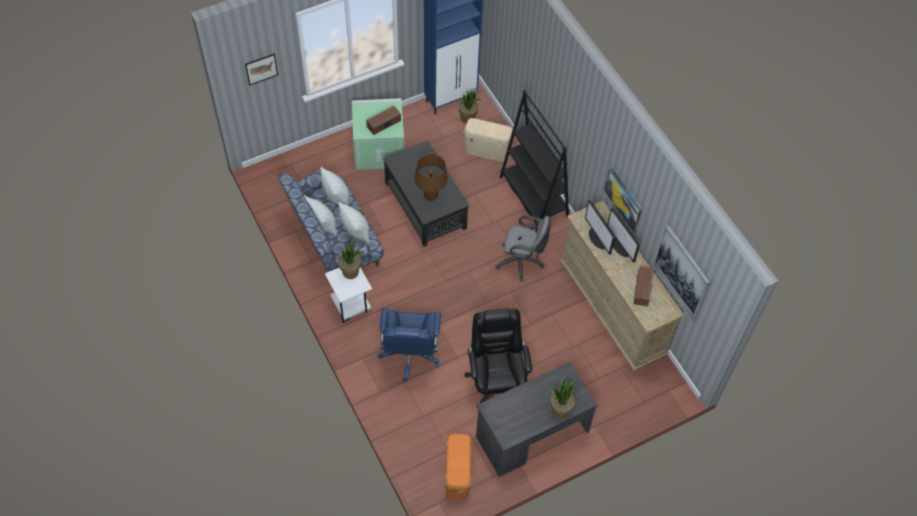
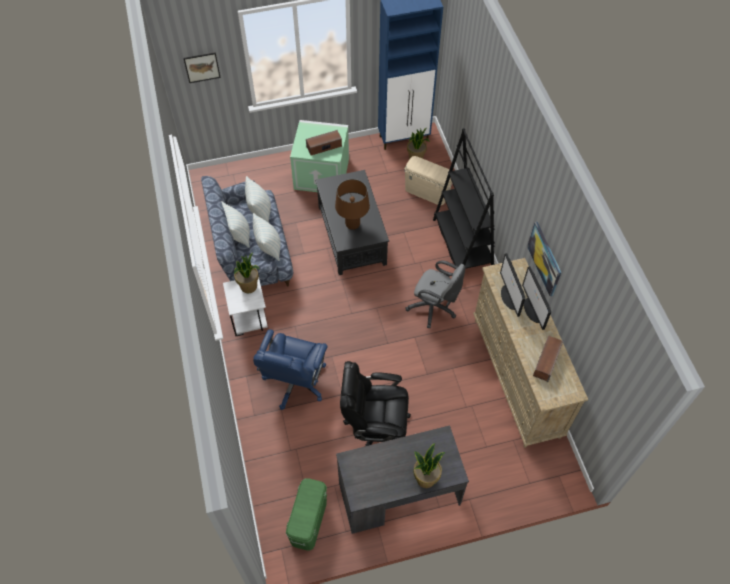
camera: 15 degrees right, 0 degrees up
orange storage box [445,434,472,499] -> green storage box [286,478,327,551]
black office chair [465,308,532,408] -> black office chair turned 90 degrees counterclockwise [340,361,411,446]
picture [652,225,711,322] -> none

